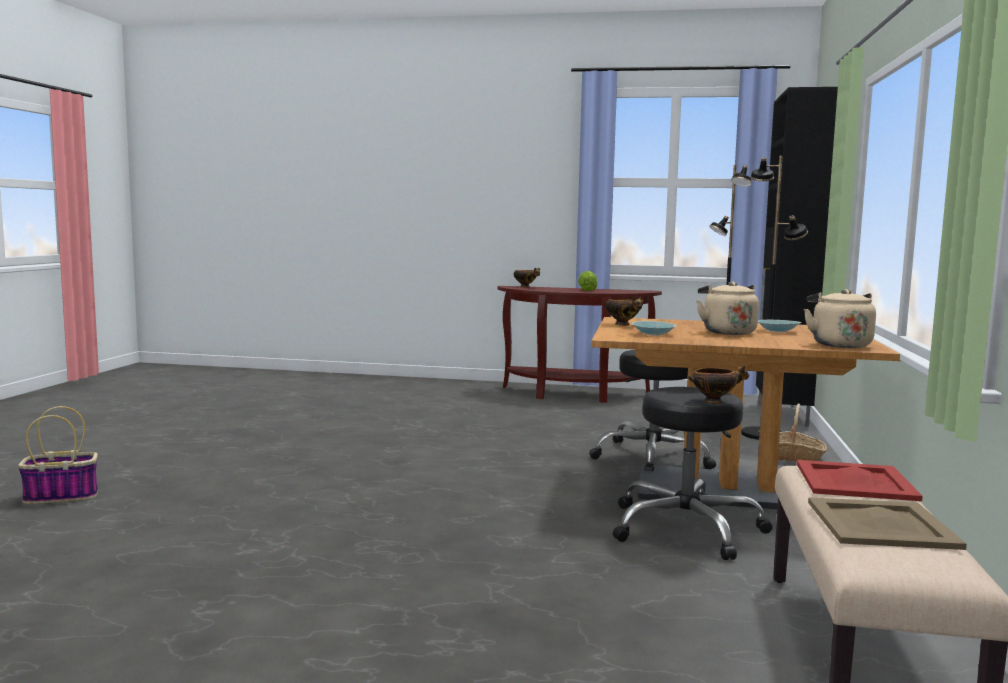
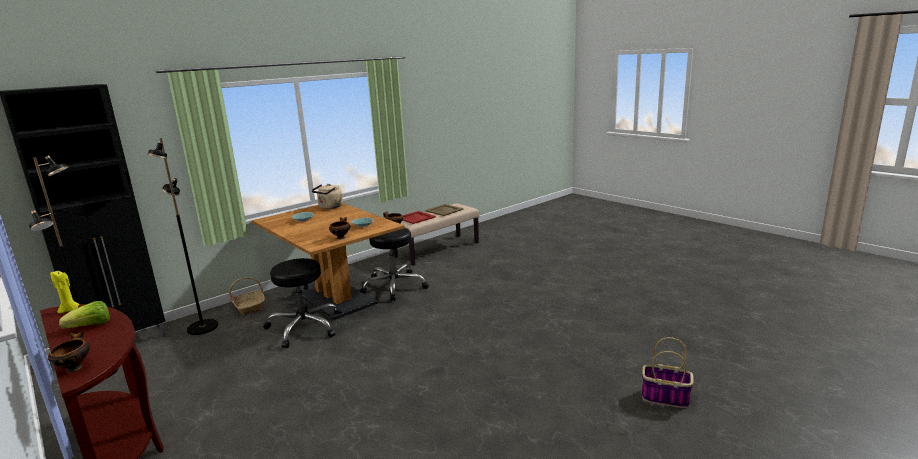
camera: 140 degrees left, 10 degrees up
beige kettle [696,282,759,335] -> none
none -> yellow candle [50,271,79,314]

